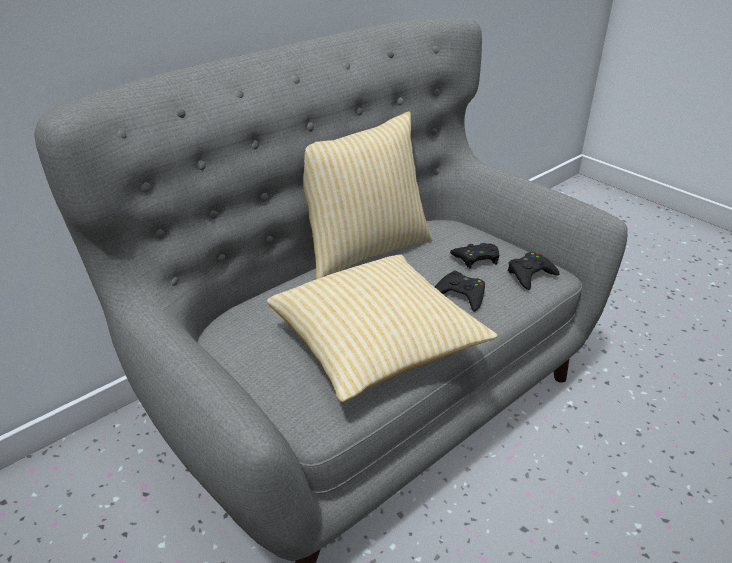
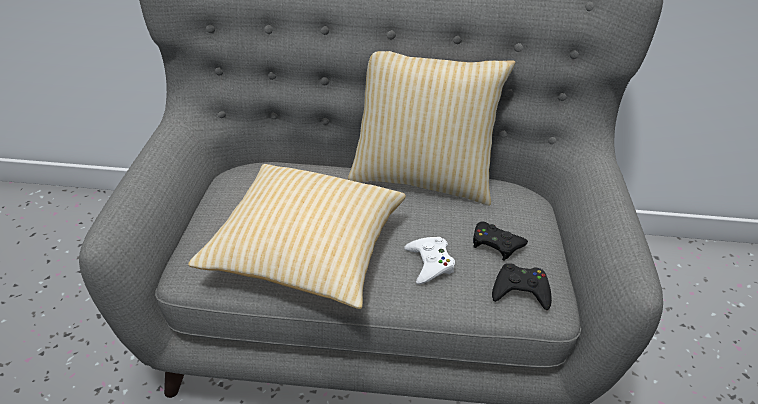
camera: 45 degrees right, 5 degrees up
black game controller [435,271,485,312] -> white game controller [404,237,455,284]

